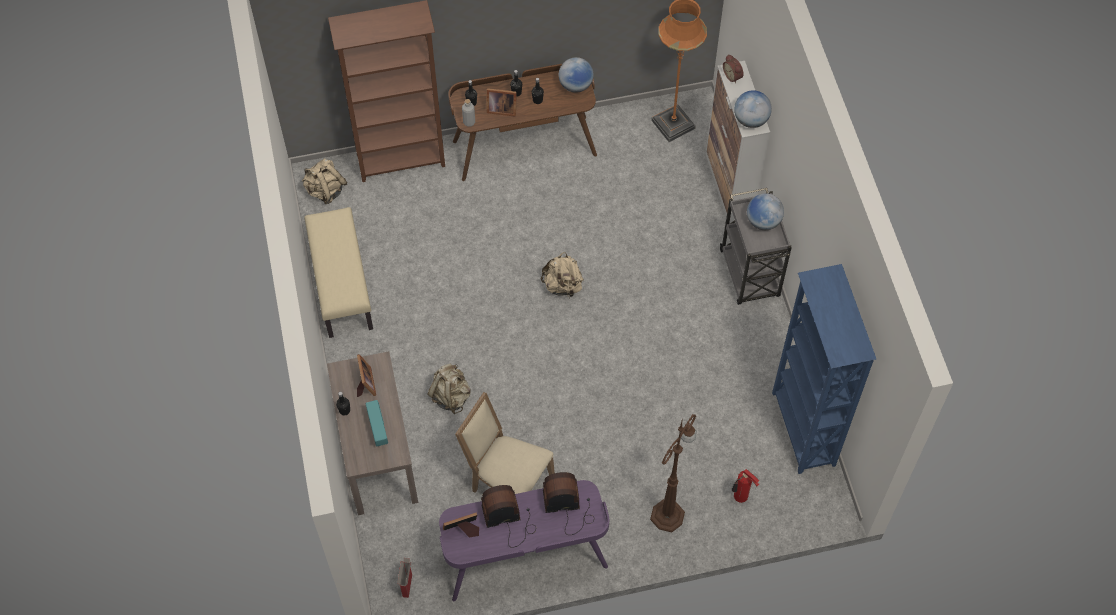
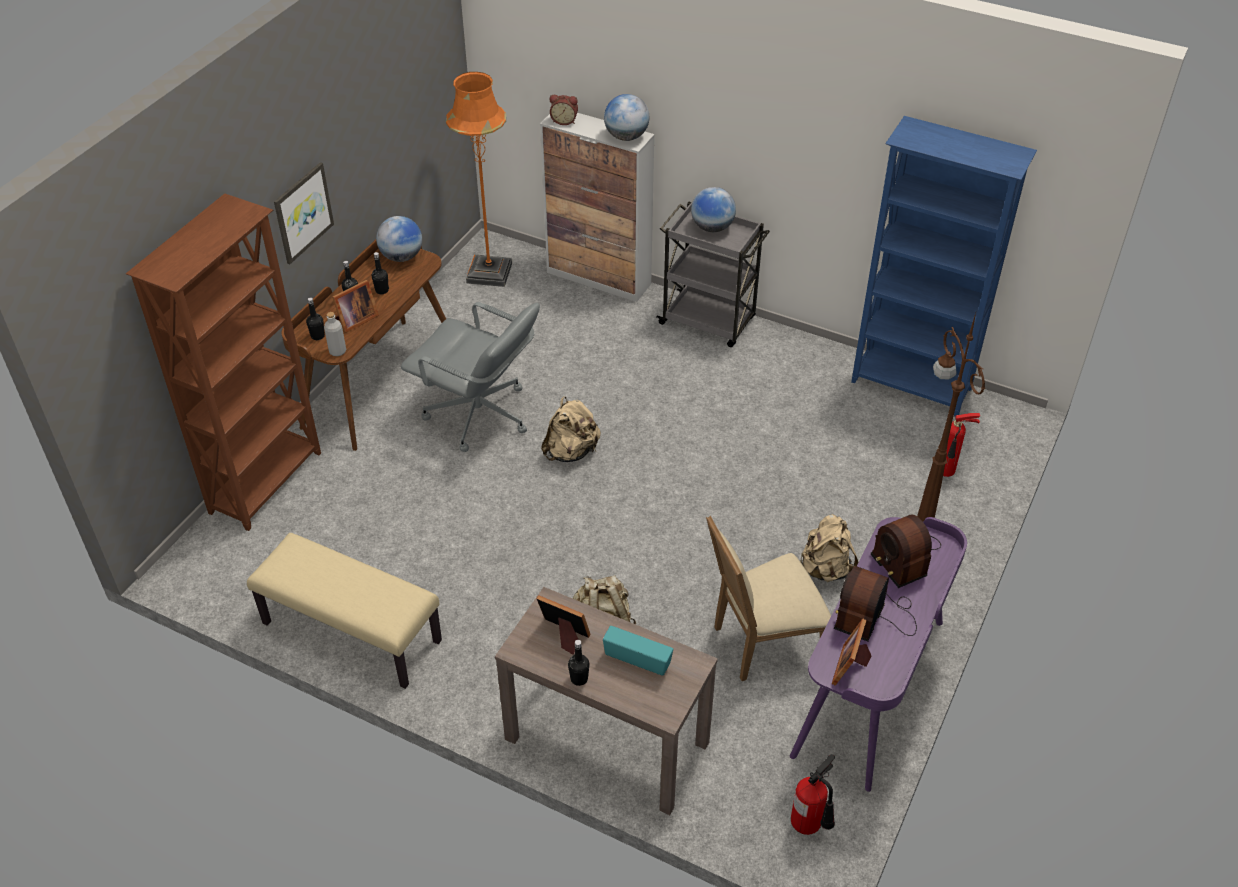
camera: 50 degrees left, 15 degrees down
beige backpack [302,158,347,204] -> beige backpack moved to [800,514,858,582]
cardboard box [397,558,412,598] -> fire extinguisher [791,754,835,835]
radio [543,472,594,535] -> radio turned 60 degrees counterclockwise [871,515,941,588]
none -> picture [274,162,334,264]
none -> grey office chair [401,302,540,452]

